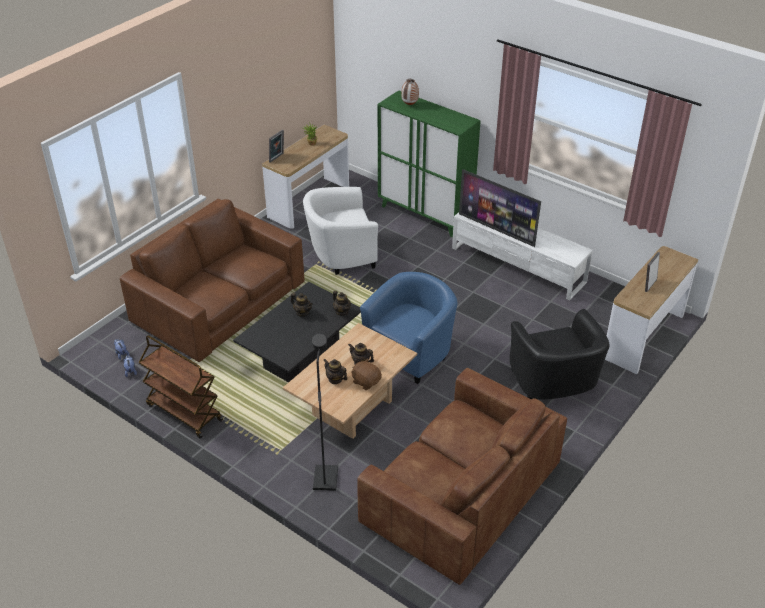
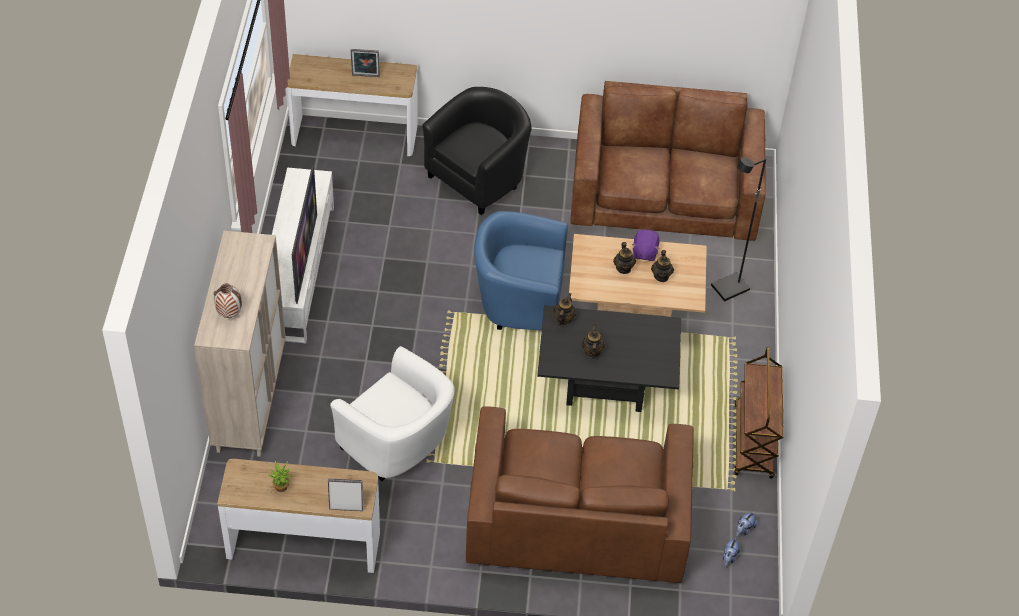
camera: 125 degrees left, 10 degrees up
brown plush toy [351,359,382,390] -> purple plush toy [632,229,660,261]
green cabinet [378,90,480,238] -> beige cabinet [194,231,286,456]

